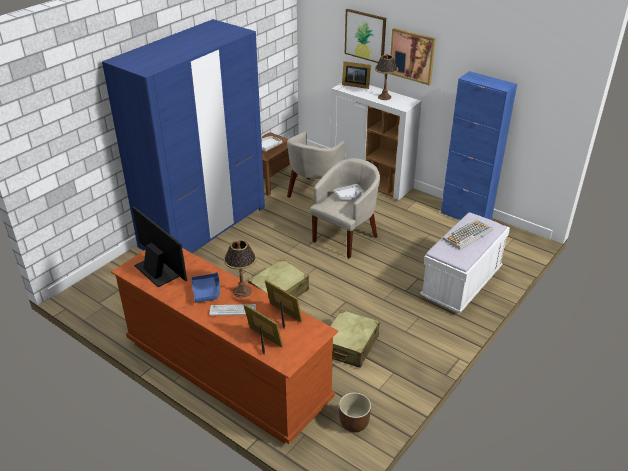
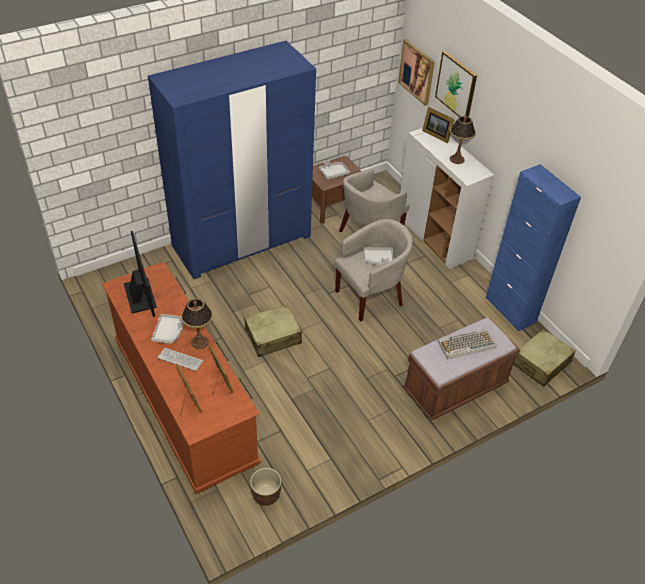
camera: 20 degrees right, 10 degrees up
blue tray [191,272,220,303] -> grey tray [152,314,184,344]
beige suitcase [331,310,380,368] -> beige suitcase moved to [513,329,576,387]
picture [390,28,436,85] -> picture moved to [398,39,435,106]
white bench [420,213,510,314] -> brown bench [403,318,520,420]

